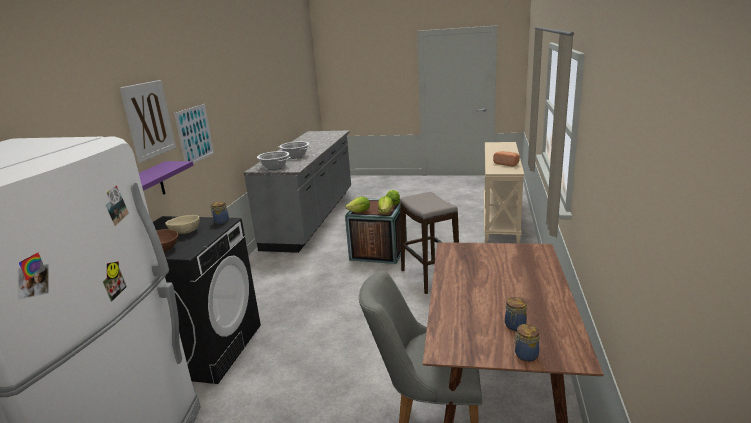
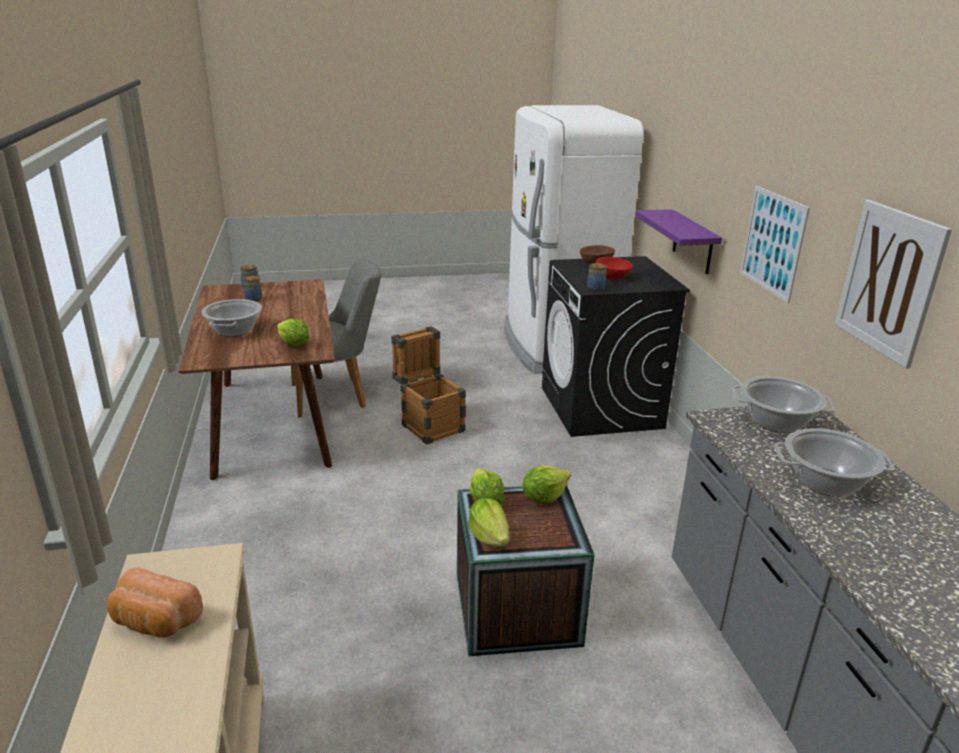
camera: 155 degrees right, 5 degrees up
picture [120,80,176,163] -> picture moved to [834,200,952,369]
beige bowl [165,215,200,234] -> red bowl [596,257,633,280]
stool [400,192,459,294] -> none
none -> cooking pot [201,299,262,337]
none -> lettuce [277,319,309,347]
none -> crate [391,326,466,445]

